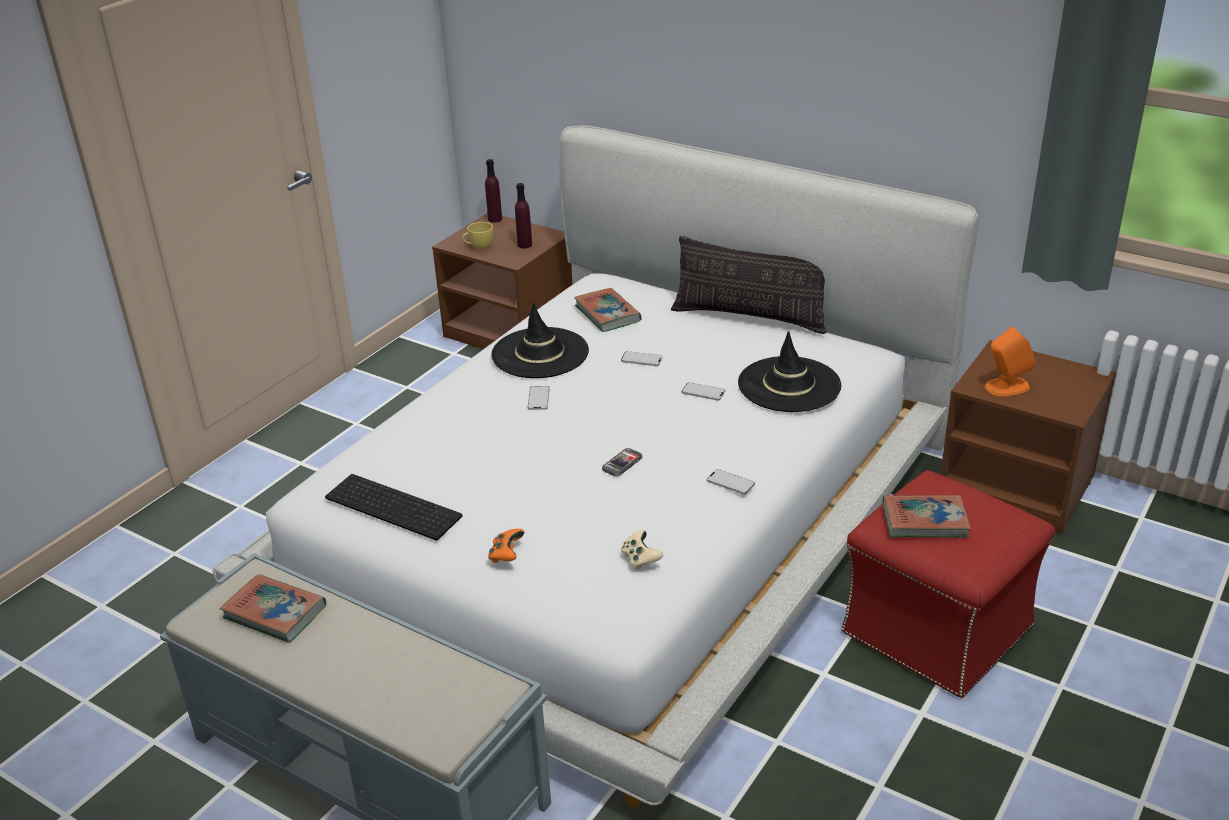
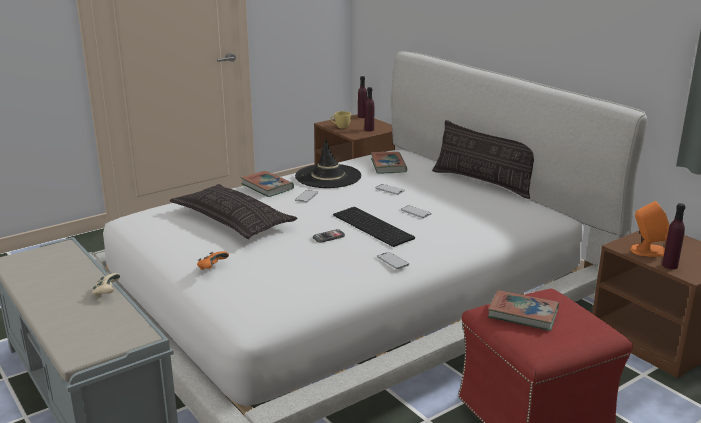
camera: 20 degrees right, 10 degrees down
book [220,574,326,643] -> book moved to [241,171,294,197]
keyboard [325,474,463,540] -> keyboard moved to [333,207,415,247]
beige game controller [621,530,663,570] -> beige game controller moved to [92,273,120,298]
black hat [738,331,841,412] -> none
none -> pillow [170,184,297,239]
none -> purple bottle [662,203,685,269]

